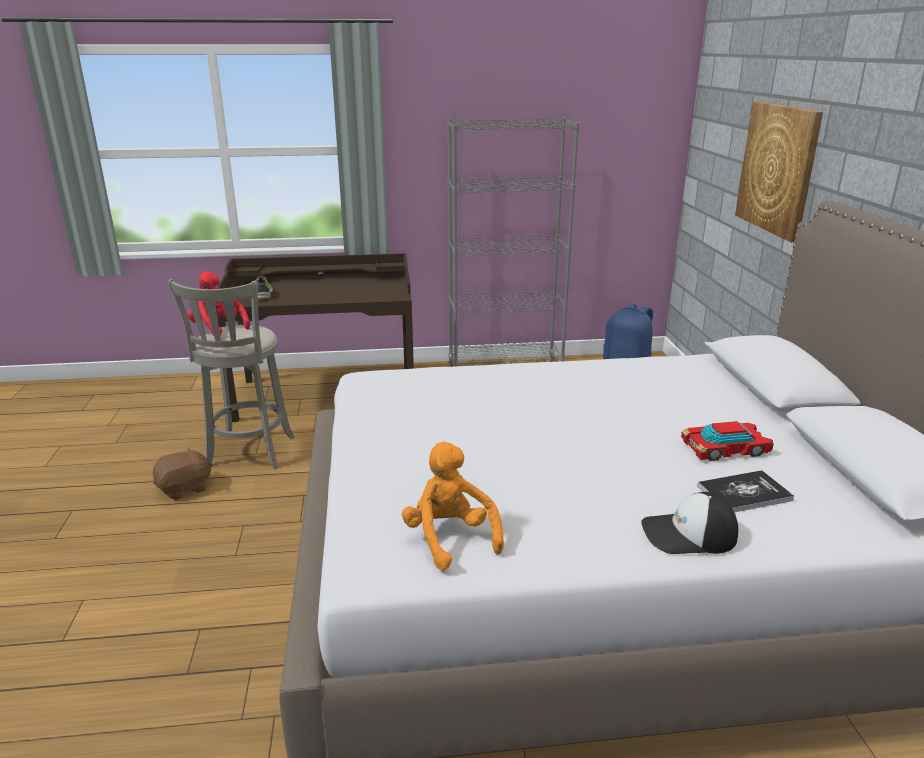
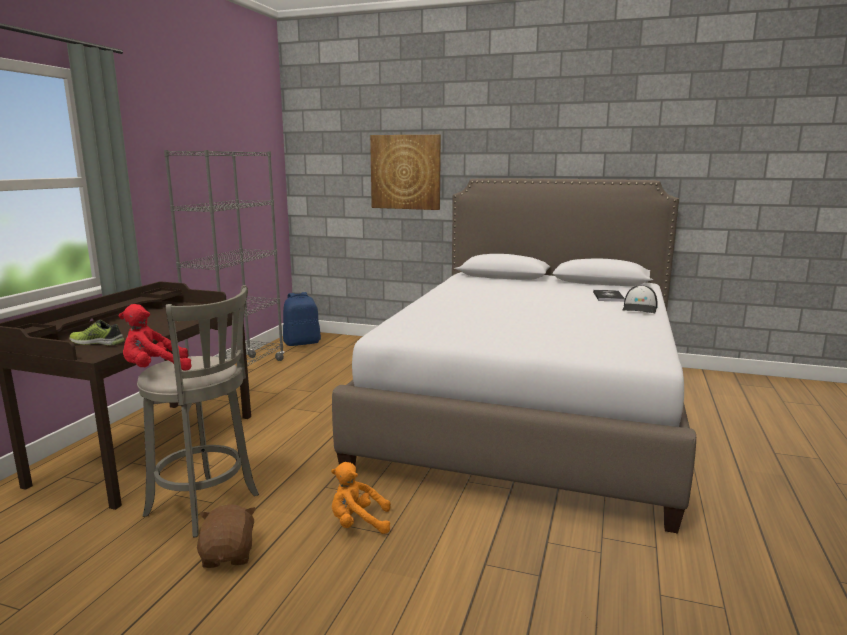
camera: 65 degrees left, 10 degrees down
orange plush toy [402,442,504,570] -> orange plush toy moved to [331,462,391,534]
toy car [681,421,774,461] -> none

